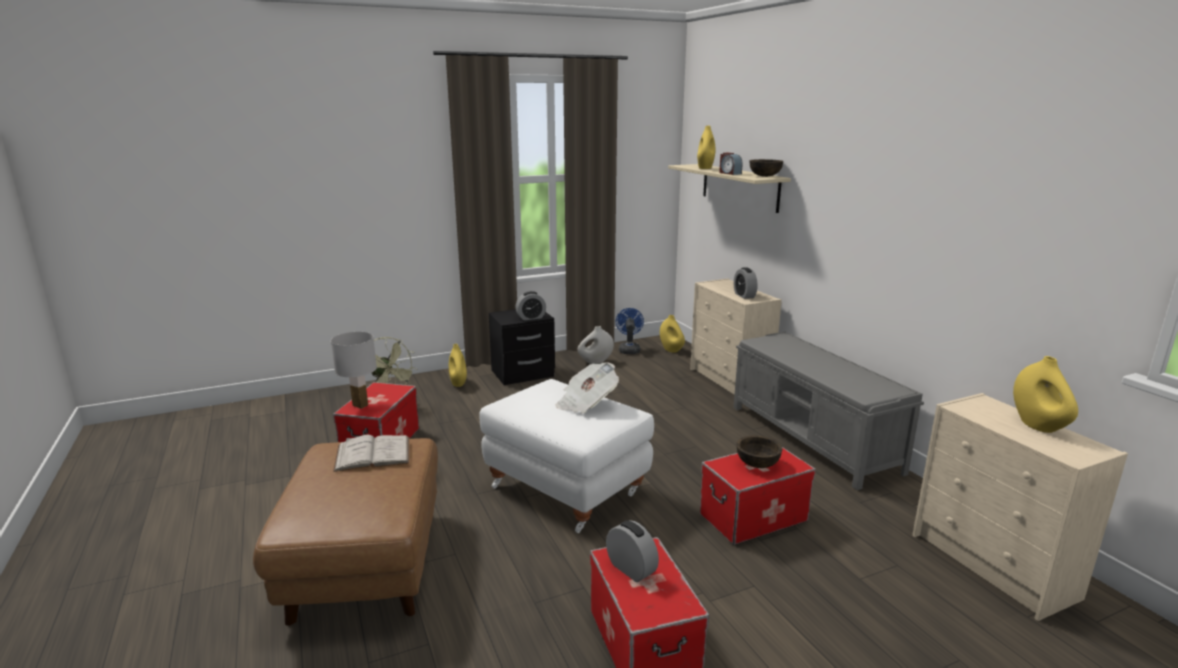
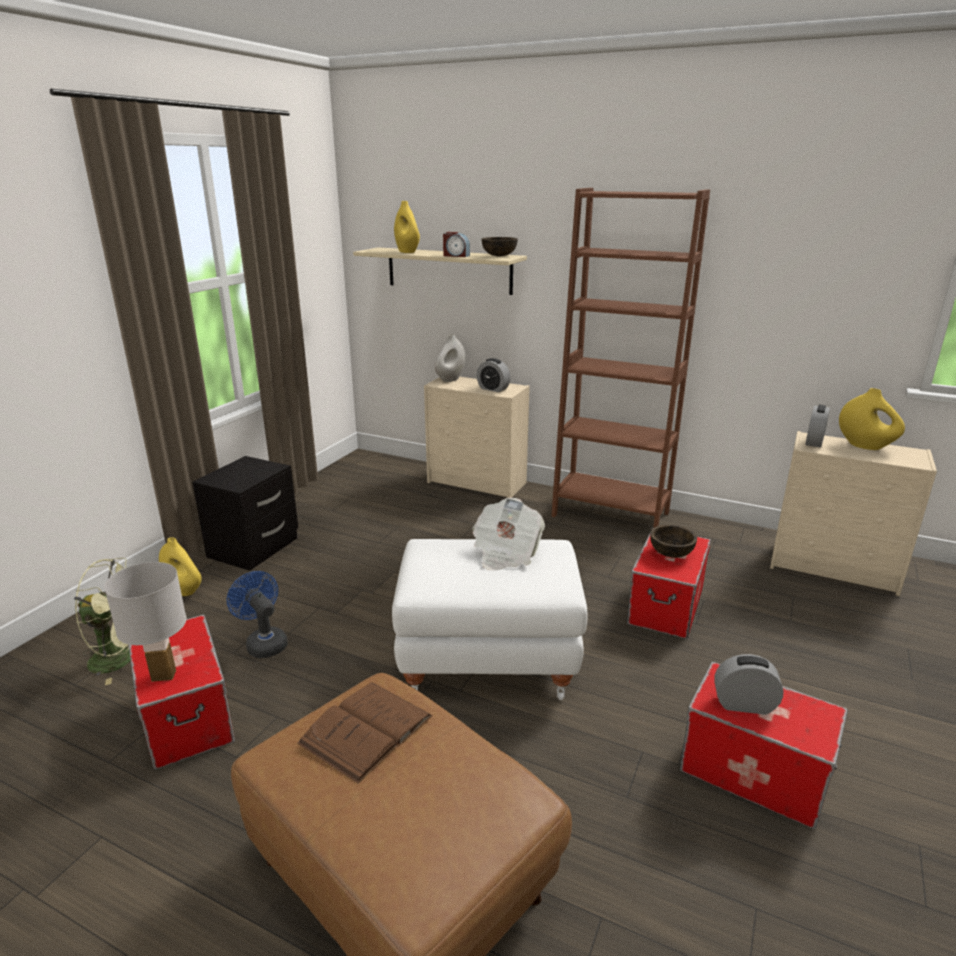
camera: 40 degrees left, 5 degrees up
white book [333,435,409,472] -> brown book [297,683,432,784]
alarm clock [515,291,546,320] -> alarm clock moved to [805,405,830,448]
white vase [577,326,614,364] -> white vase moved to [435,334,465,382]
blue fan [616,308,644,354] -> blue fan moved to [227,571,288,658]
yellow vase [660,315,685,353] -> none
grey bench [734,332,924,490] -> brown bookcase [551,188,710,528]

